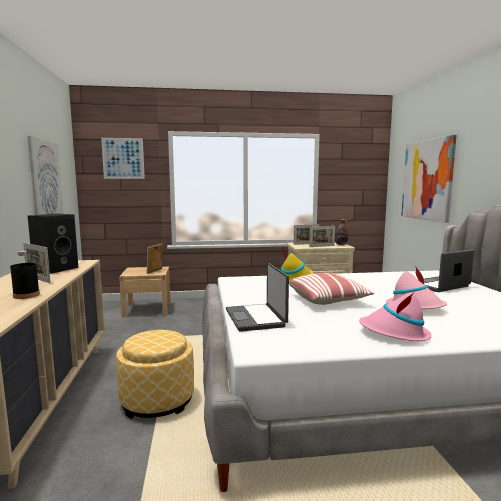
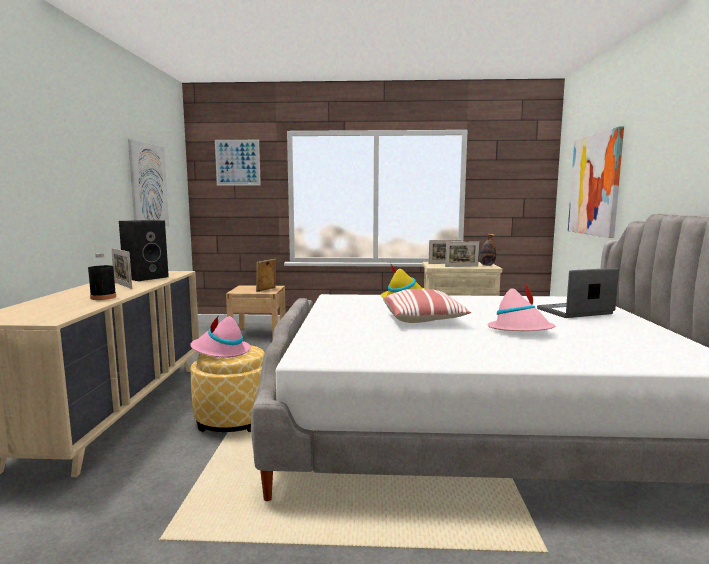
camera: 10 degrees right, 0 degrees up
laptop [226,263,289,332] -> none
pink hat [359,293,432,341] -> pink hat moved to [190,315,251,358]

